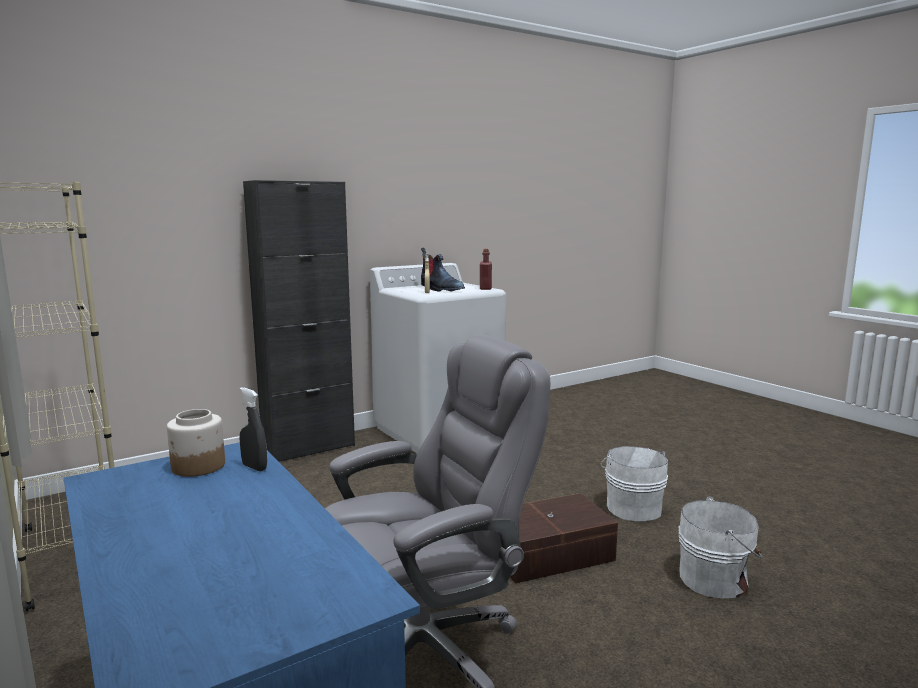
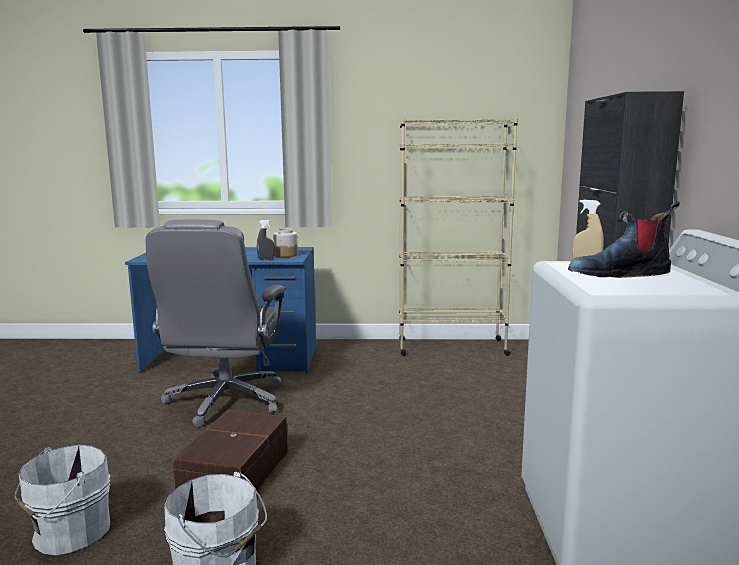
camera: 125 degrees right, 0 degrees up
red bottle [480,249,492,290] -> none

